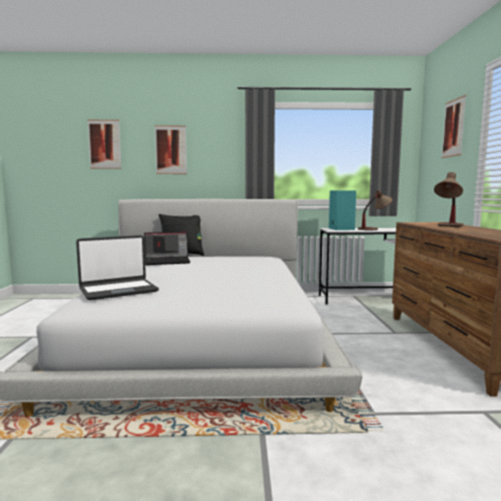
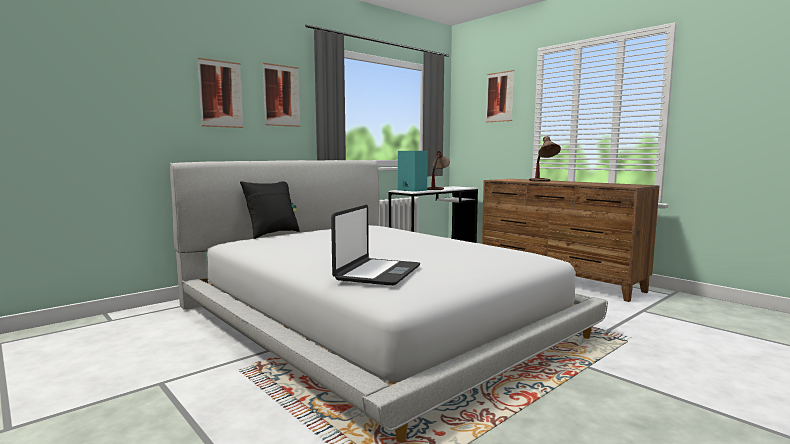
camera: 40 degrees left, 0 degrees up
picture [87,120,122,169] -> picture moved to [262,63,300,127]
laptop [144,232,190,265] -> none

